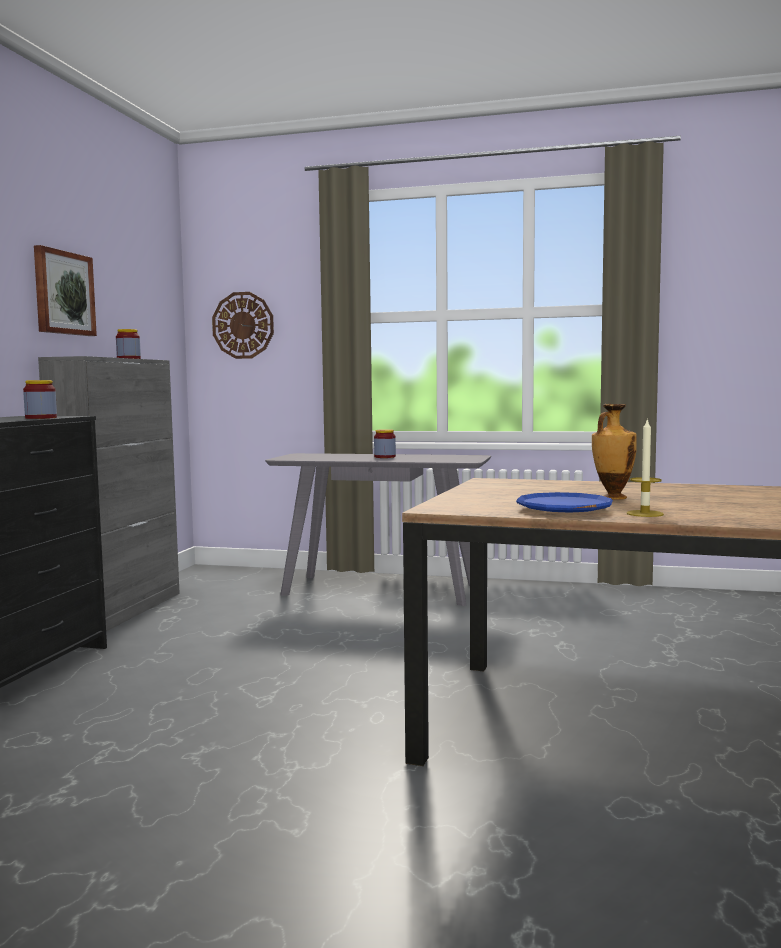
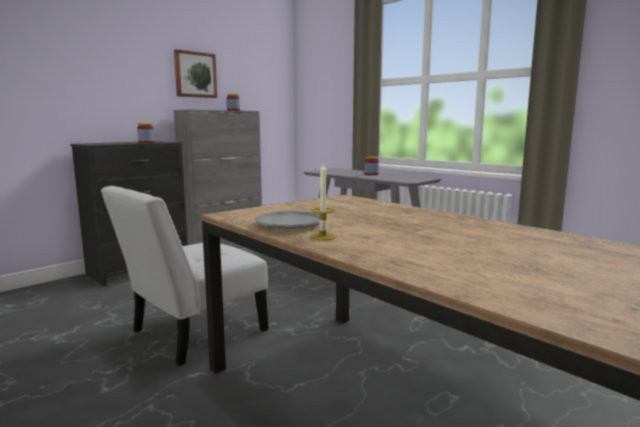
camera: 30 degrees right, 5 degrees up
wall clock [212,292,274,359] -> none
blue plate [516,492,613,513] -> grey plate [255,211,320,229]
vase [592,404,637,499] -> none
none -> white chair [101,186,269,366]

